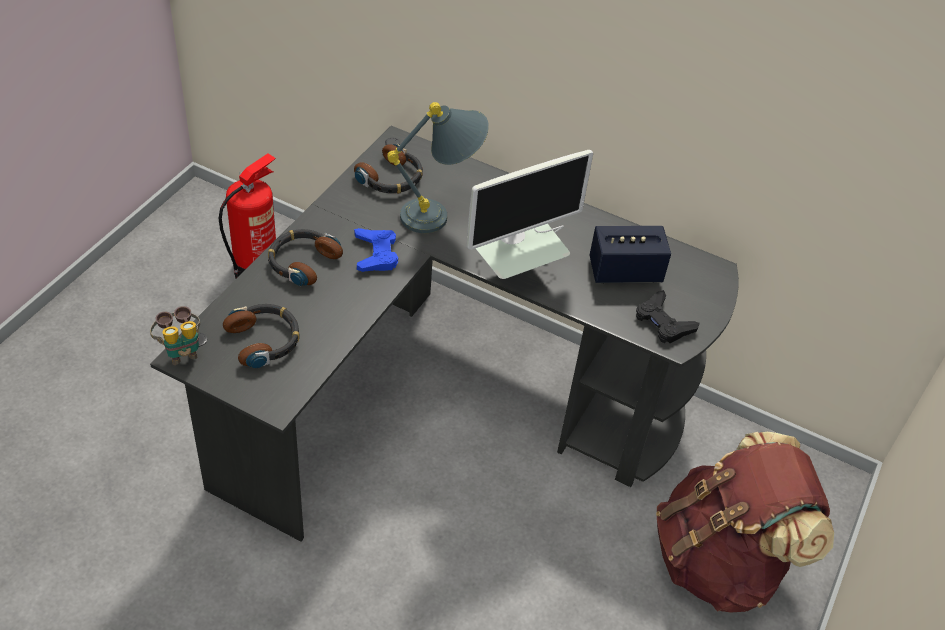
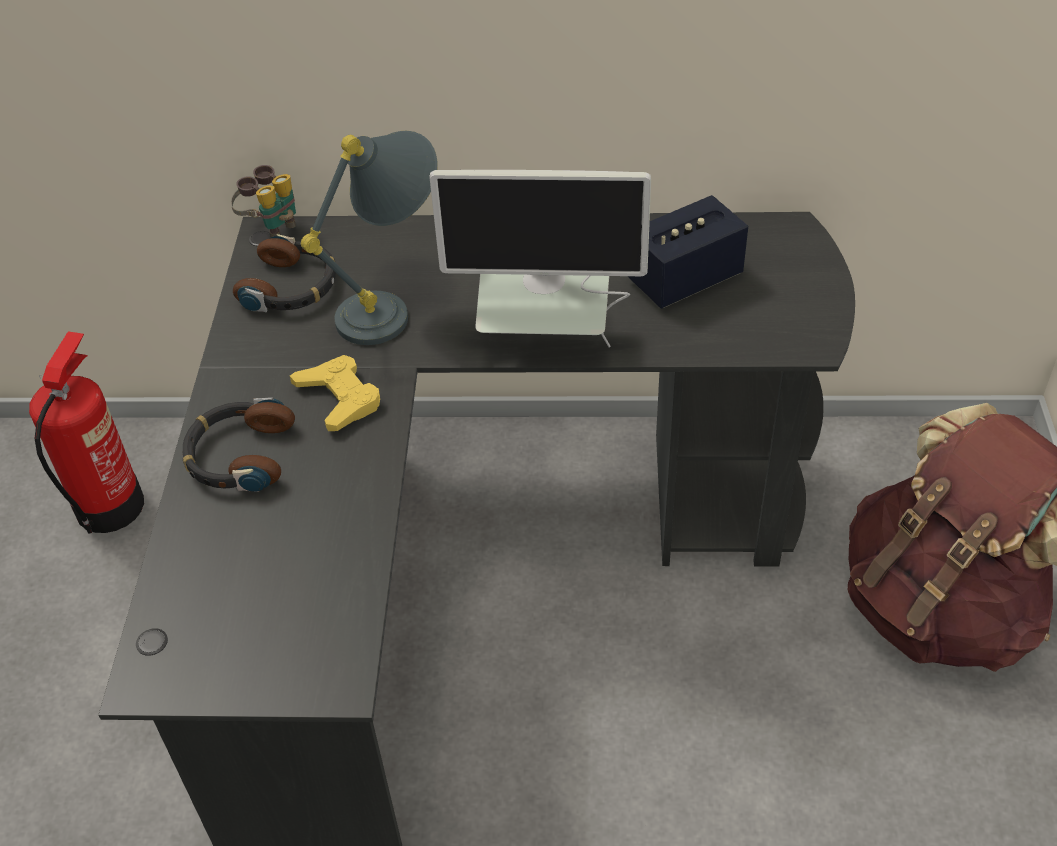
camera: 20 degrees left, 0 degrees up
binoculars [150,306,200,365] -> binoculars moved to [231,165,296,237]
headphones [223,304,300,368] -> none
blue game controller [354,228,398,272] -> yellow game controller [290,355,380,431]
monitor [467,150,593,279] -> monitor turned 60 degrees clockwise [429,170,651,348]
black game controller [636,290,700,343] -> none

